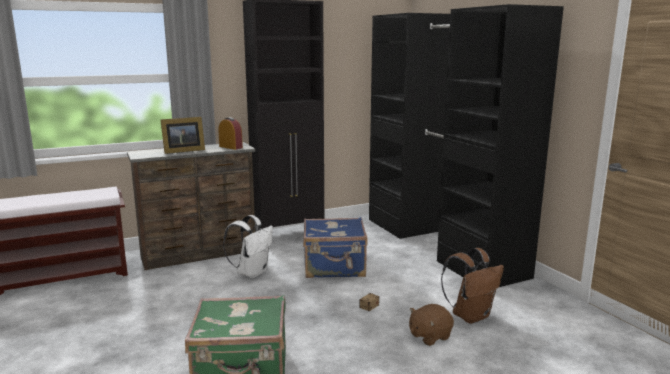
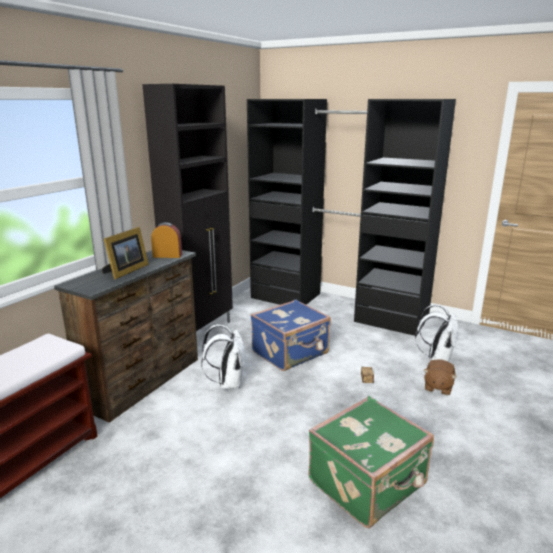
camera: 35 degrees left, 5 degrees up
brown backpack [441,248,504,324] -> white backpack [415,304,458,362]

